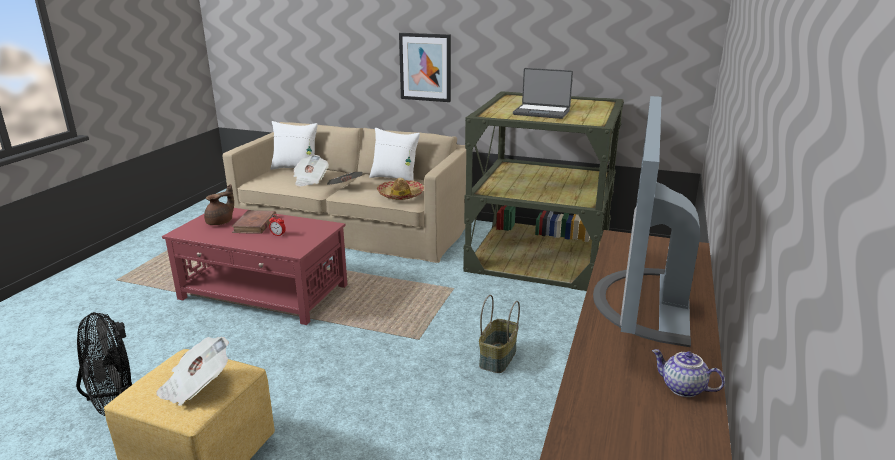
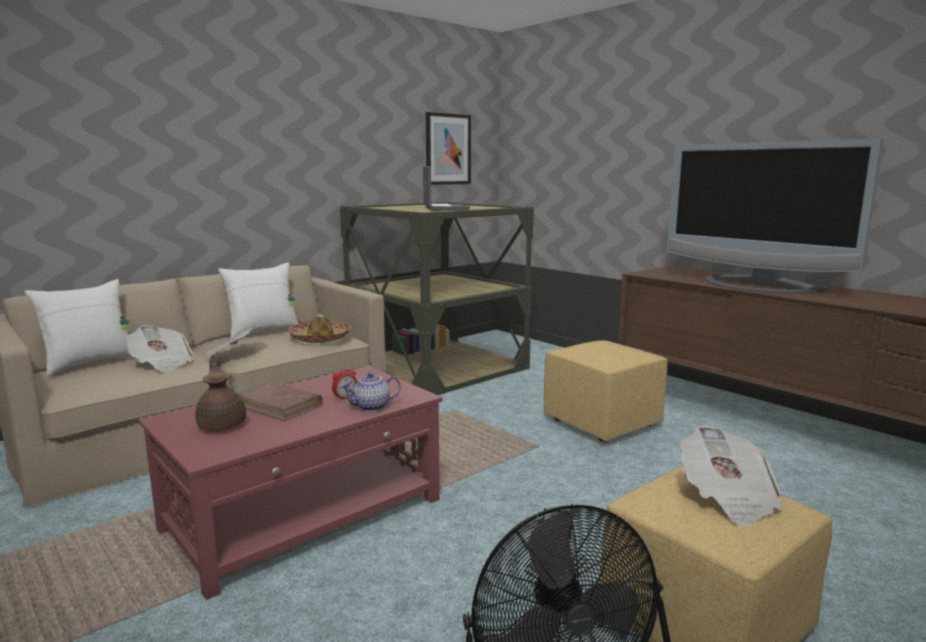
camera: 60 degrees left, 10 degrees down
picture [399,33,451,102] -> picture moved to [426,112,471,185]
basket [479,295,520,373] -> yellow ottoman [543,340,668,442]
laptop [513,68,573,119] -> laptop turned 60 degrees counterclockwise [423,166,470,211]
teapot [652,349,725,397] -> teapot moved to [341,372,401,412]

